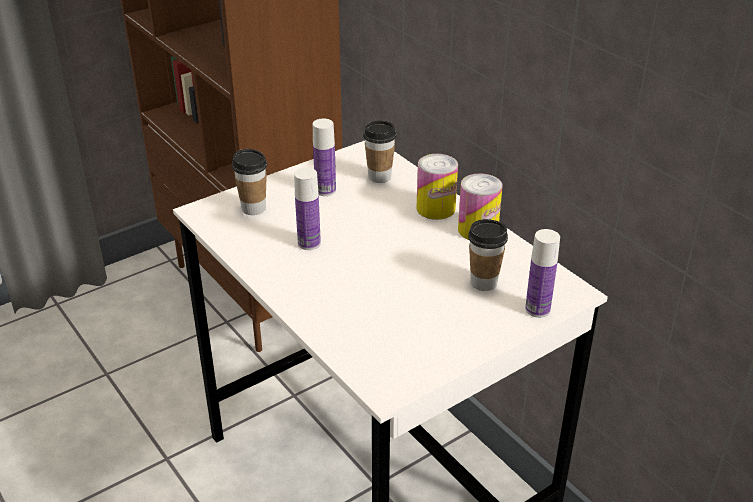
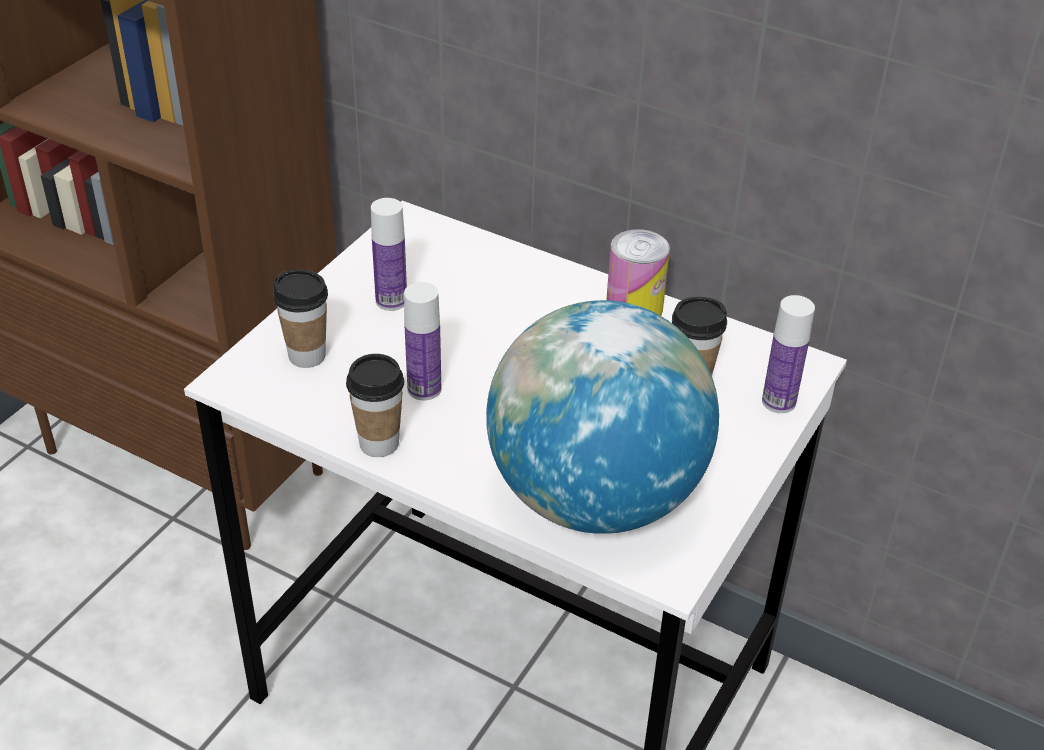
camera: 25 degrees left, 5 degrees up
cup [363,120,397,183] -> cup moved to [346,354,404,457]
can [416,154,458,220] -> none
none -> globe [486,300,719,534]

